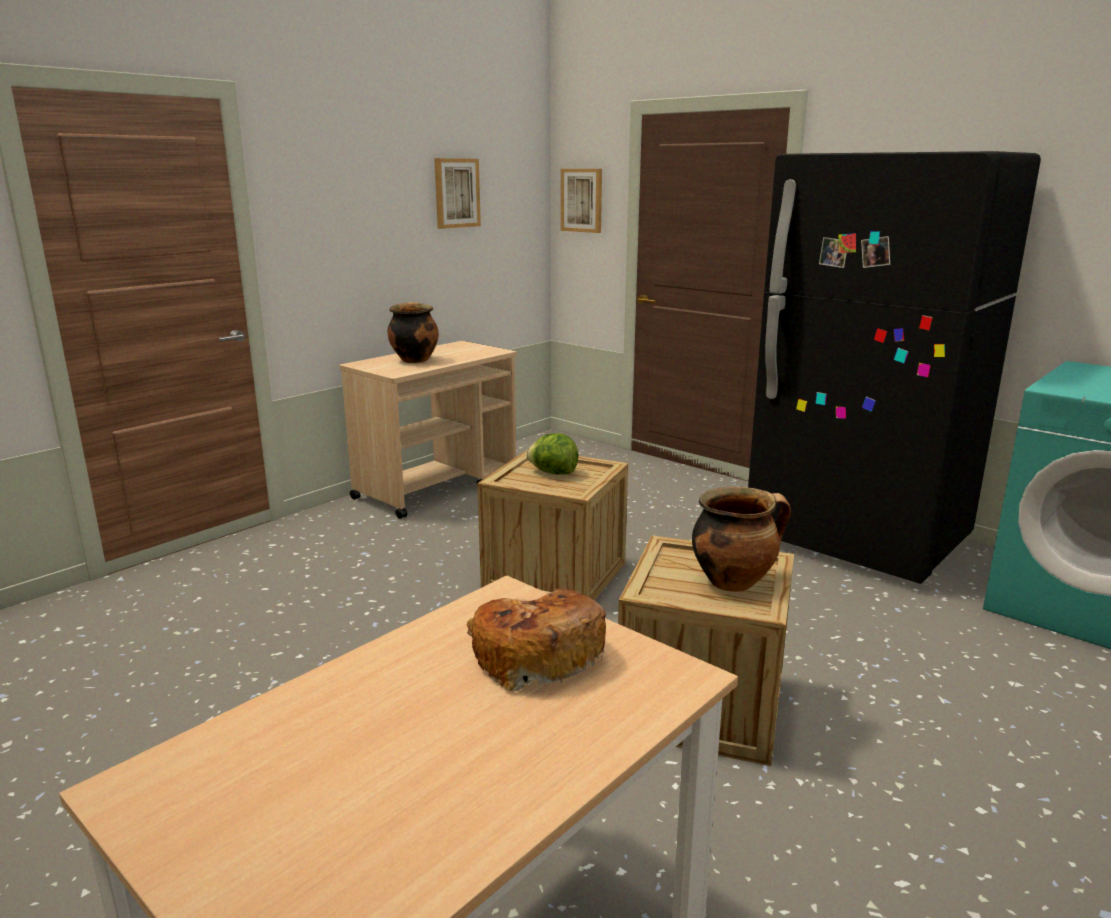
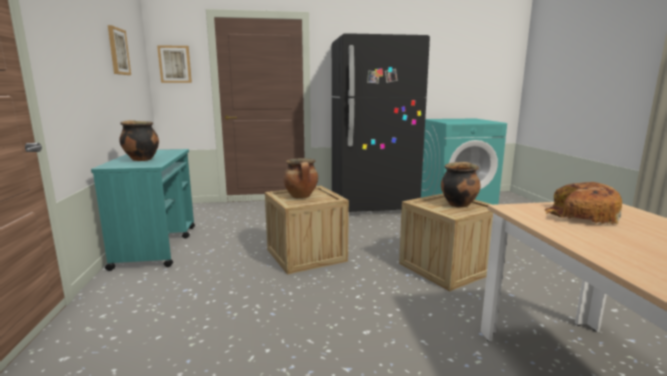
camera: 50 degrees left, 5 degrees down
beige cart [339,341,517,519] -> turquoise cart [91,149,195,271]
lettuce [526,433,578,474] -> cooking pot [283,158,318,199]

